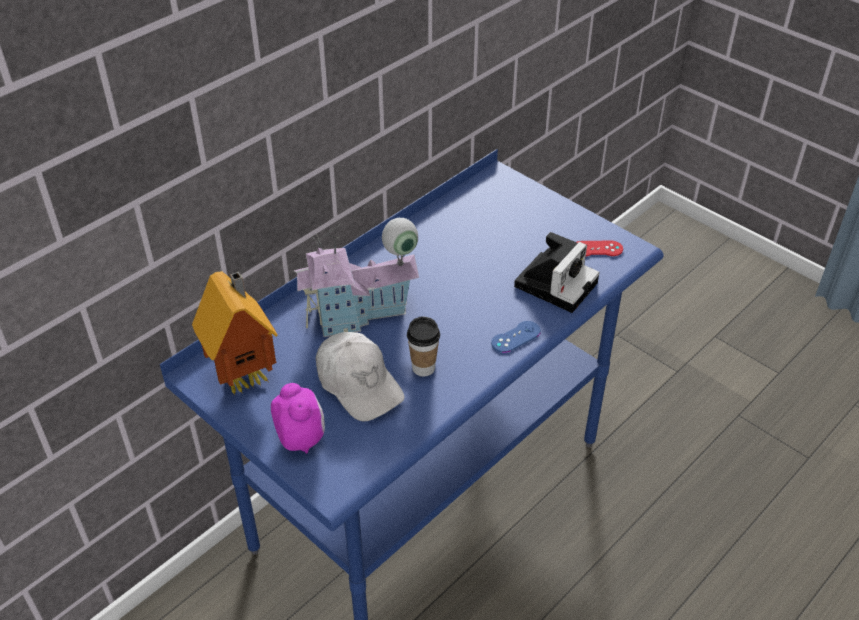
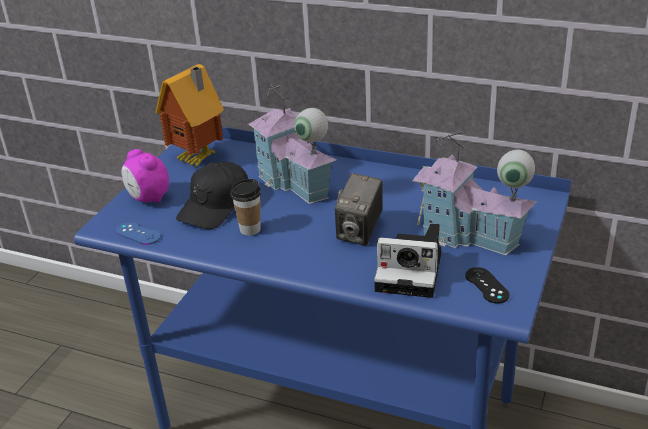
camera: 70 degrees right, 10 degrees down
alarm clock [271,383,325,454] -> alarm clock turned 90 degrees clockwise [121,149,169,204]
white cap [316,332,404,421] -> black cap [176,162,248,229]
blue game controller [491,321,541,353] -> blue game controller moved to [116,222,161,245]
red game controller [577,240,623,256] -> black game controller [465,267,510,304]
none -> camera [335,173,383,246]
none -> toy house [412,131,538,255]

